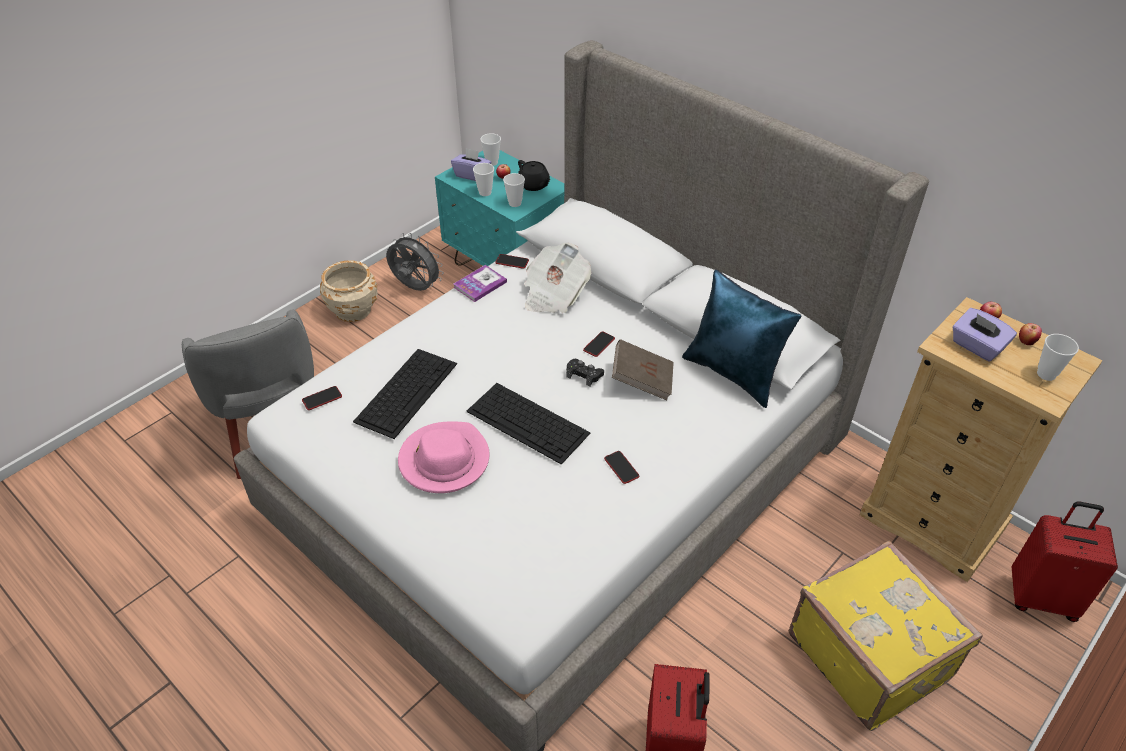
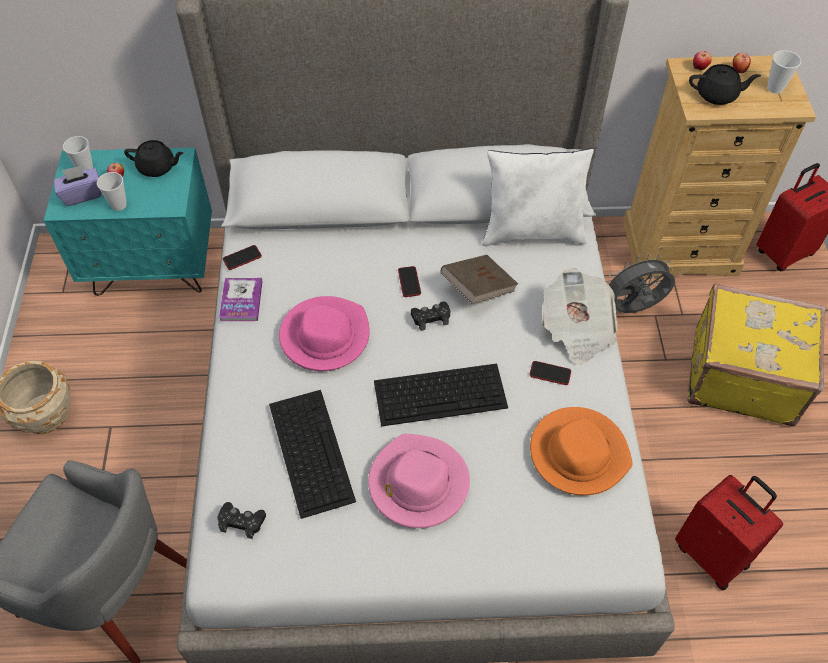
camera: 45 degrees left, 10 degrees up
phone [302,386,342,410] -> black game controller [217,502,266,539]
grey fan [386,233,444,291] -> grey fan moved to [605,254,675,313]
cup [503,173,525,207] -> none
newspaper [524,243,591,313] -> newspaper moved to [542,268,617,365]
blue pillow [682,270,801,408] -> white pillow [482,148,594,246]
purple tissue box [953,308,1017,362] -> black teapot [689,64,761,105]
none -> pink hat [279,296,370,371]
none -> orange hat [530,407,633,495]

